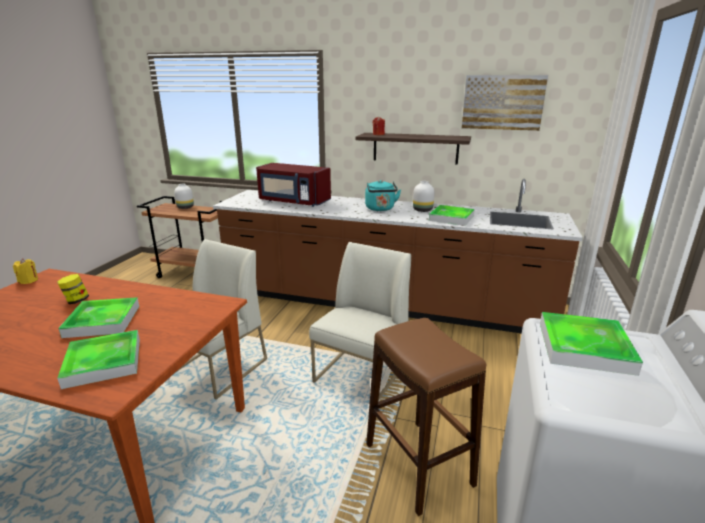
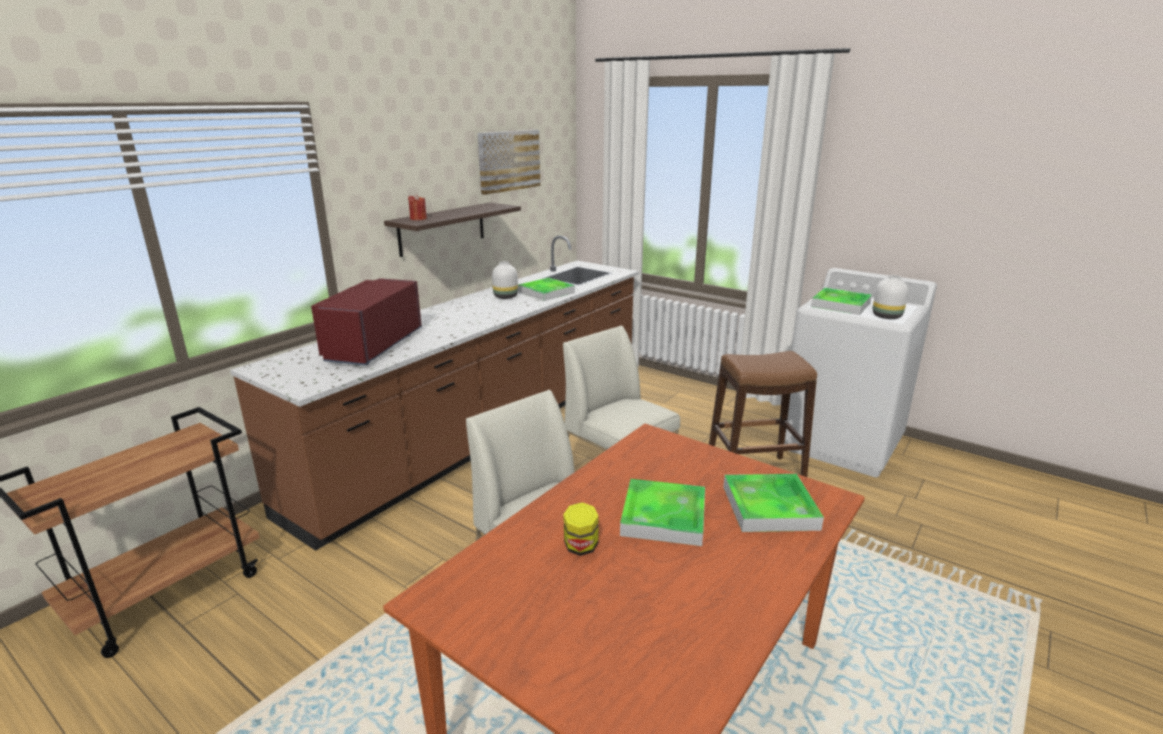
camera: 70 degrees left, 0 degrees up
yellow candle [13,258,38,284] -> none
white vase [174,184,194,209] -> white vase moved to [873,275,908,319]
red microwave [256,163,331,207] -> red microwave turned 150 degrees clockwise [311,278,422,365]
turquoise kettle [365,180,401,211] -> none

